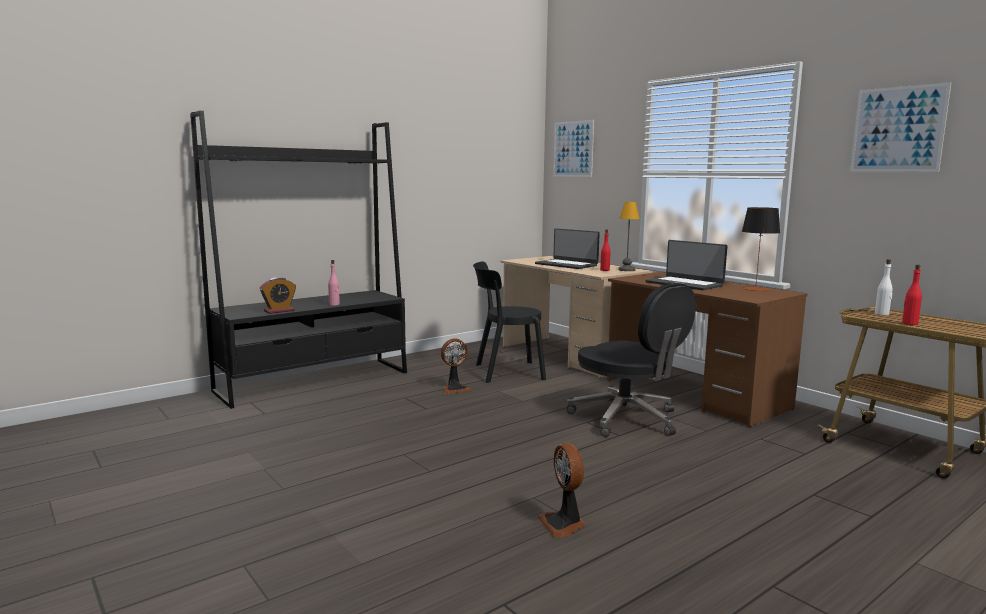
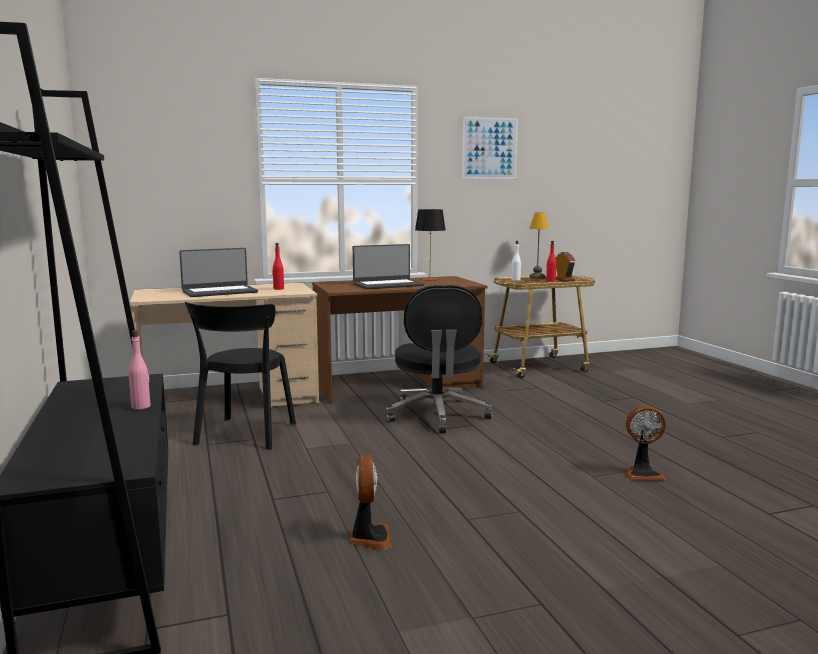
camera: 70 degrees left, 0 degrees up
alarm clock [260,277,296,314] -> alarm clock moved to [555,252,575,282]
fan [441,338,472,394] -> fan moved to [349,455,392,550]
picture [553,120,594,177] -> none
black office chair [567,283,696,437] -> black office chair turned 105 degrees clockwise [385,285,492,433]
table lamp [618,202,639,271] -> table lamp moved to [529,213,549,278]

